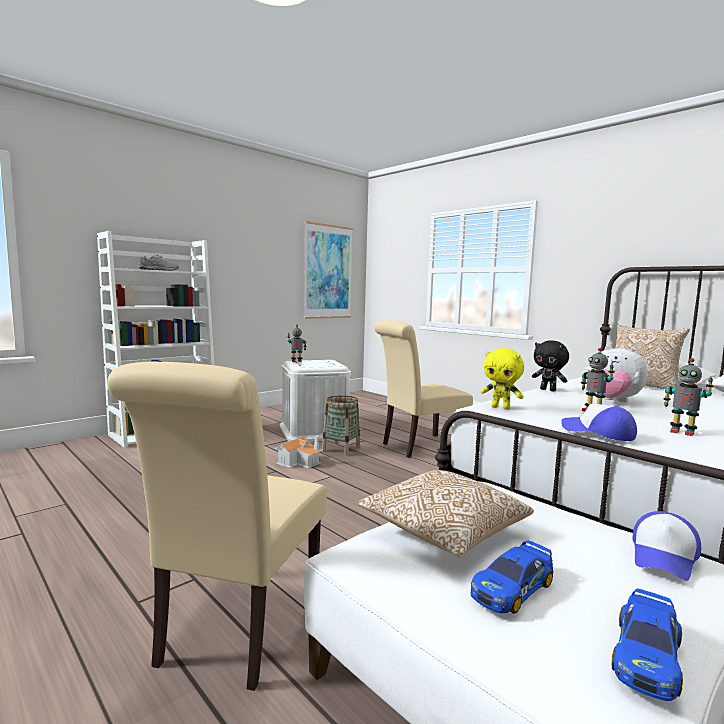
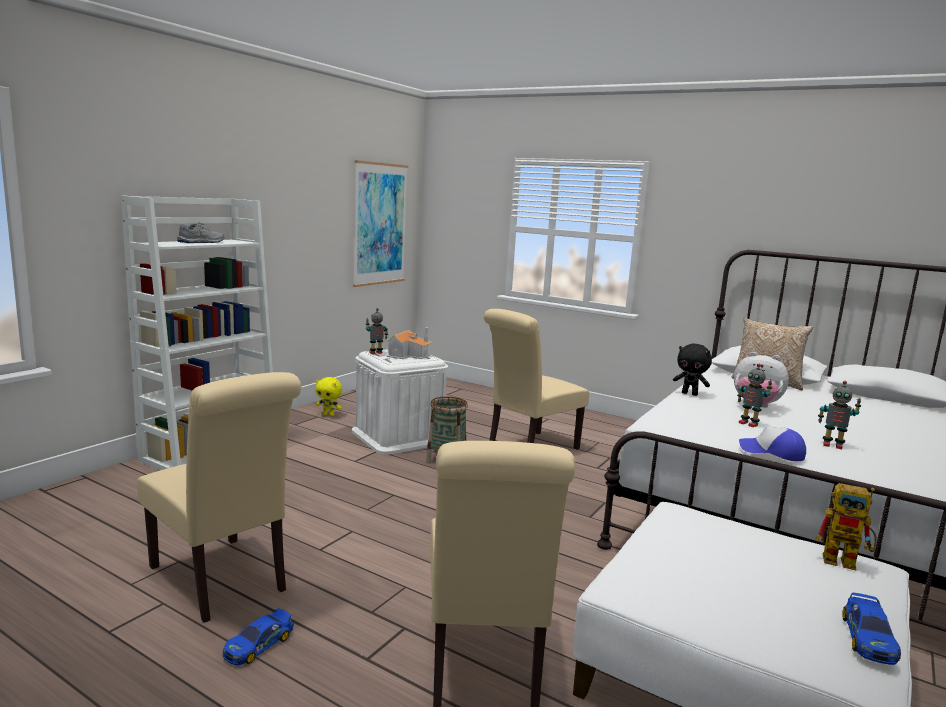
camera: 15 degrees left, 5 degrees up
toy house [274,435,323,468] -> toy house moved to [385,327,432,359]
pillow [357,470,534,558] -> none
toy car [471,540,553,614] -> toy car moved to [222,608,294,665]
yellow plush toy [481,348,524,410] -> yellow plush toy moved to [315,377,342,416]
cap [633,511,701,581] -> toy robot [815,483,877,570]
none -> beige chair [137,372,301,623]

